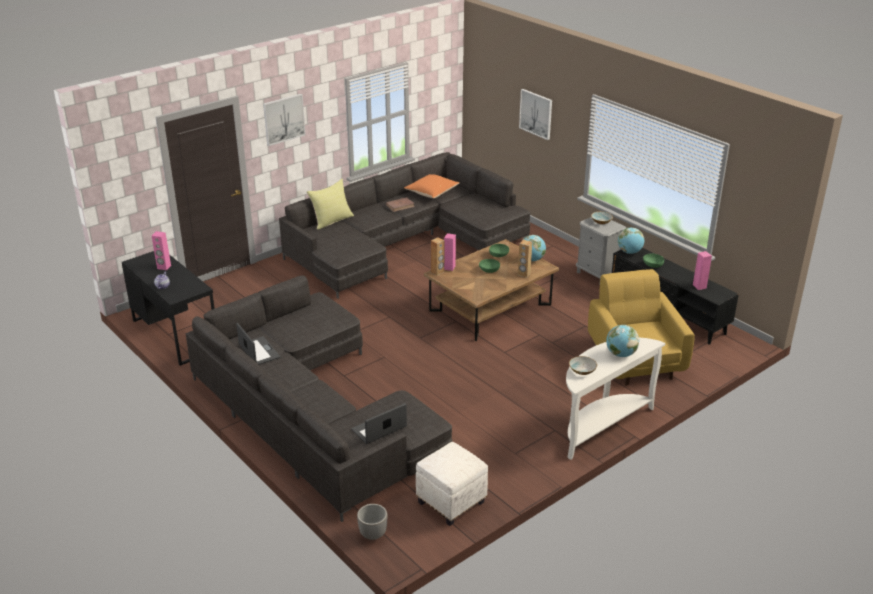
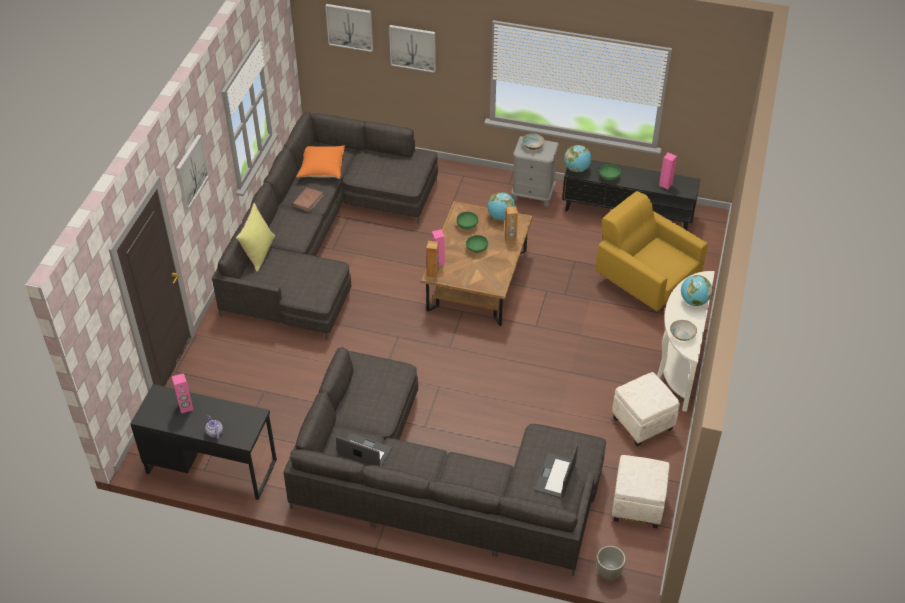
camera: 35 degrees left, 15 degrees up
none -> picture [325,4,373,52]
none -> white ottoman [612,372,680,446]

